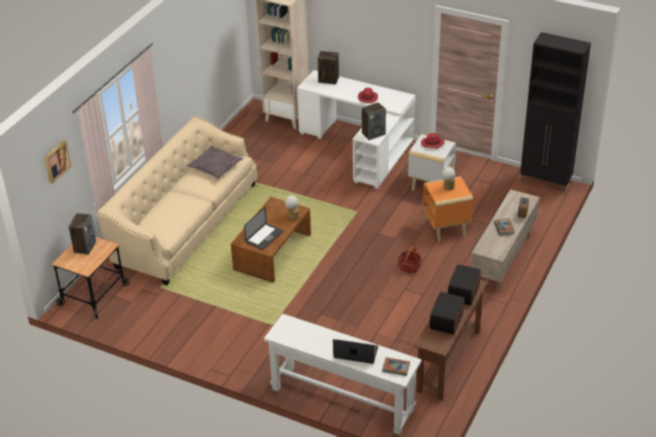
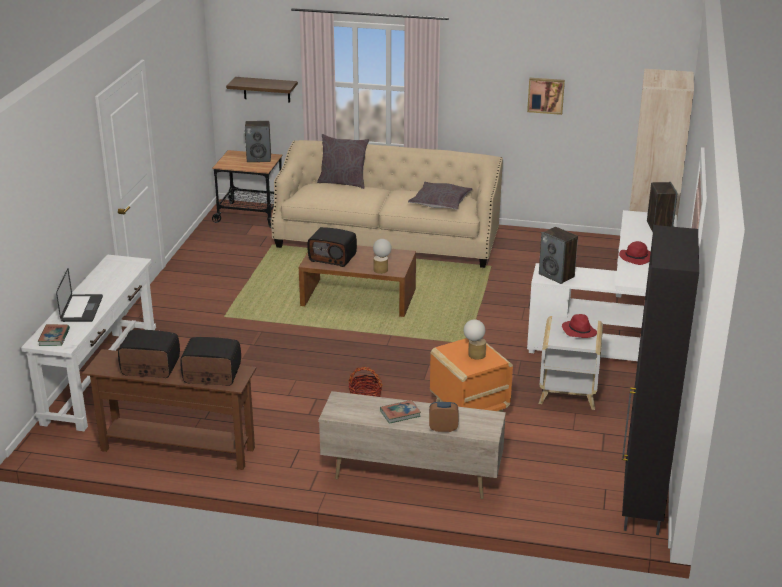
camera: 75 degrees right, 10 degrees down
picture [44,141,71,184] -> picture moved to [527,78,565,115]
laptop [244,207,283,250] -> radio [307,227,357,267]
none -> shelf [226,77,298,103]
none -> grey pillow [317,134,369,189]

